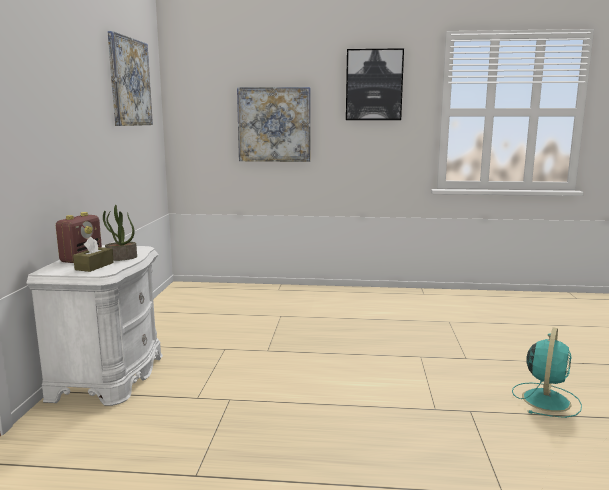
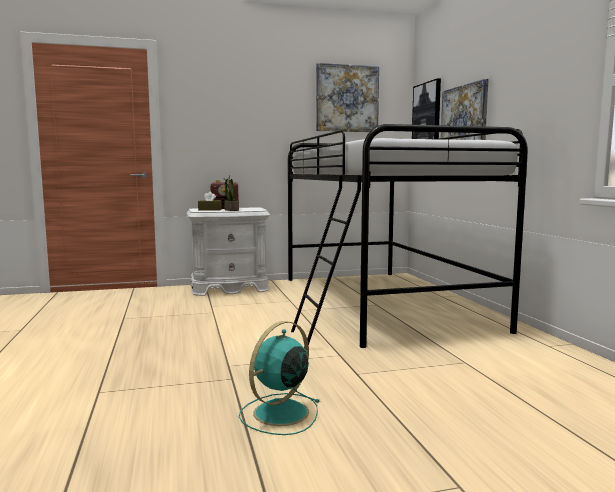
camera: 70 degrees right, 5 degrees down
picture [346,48,404,120] -> picture moved to [412,78,441,139]
turquoise fan [512,327,582,418] -> turquoise fan turned 120 degrees clockwise [239,321,319,435]
none -> black bed [288,124,528,348]

